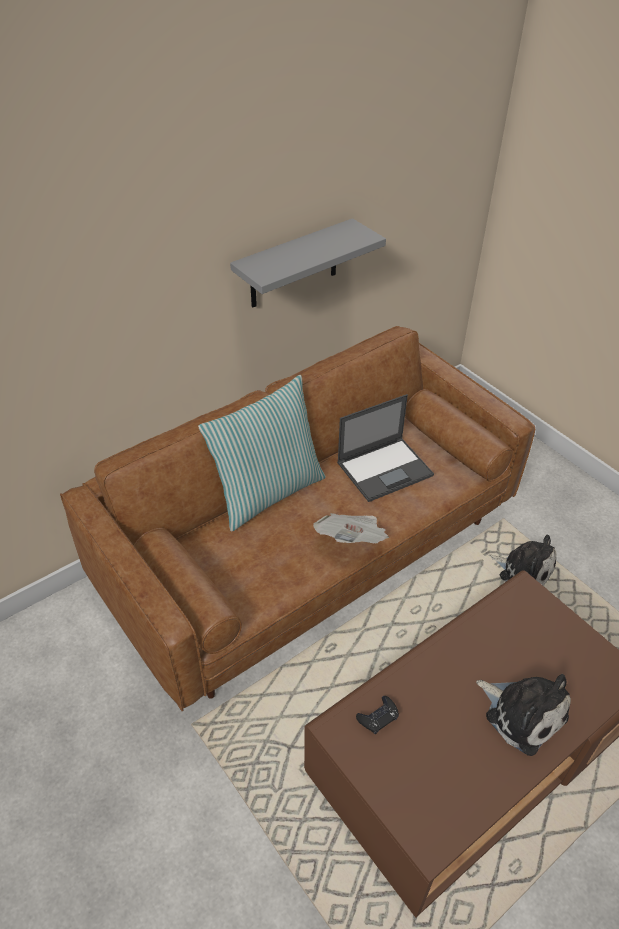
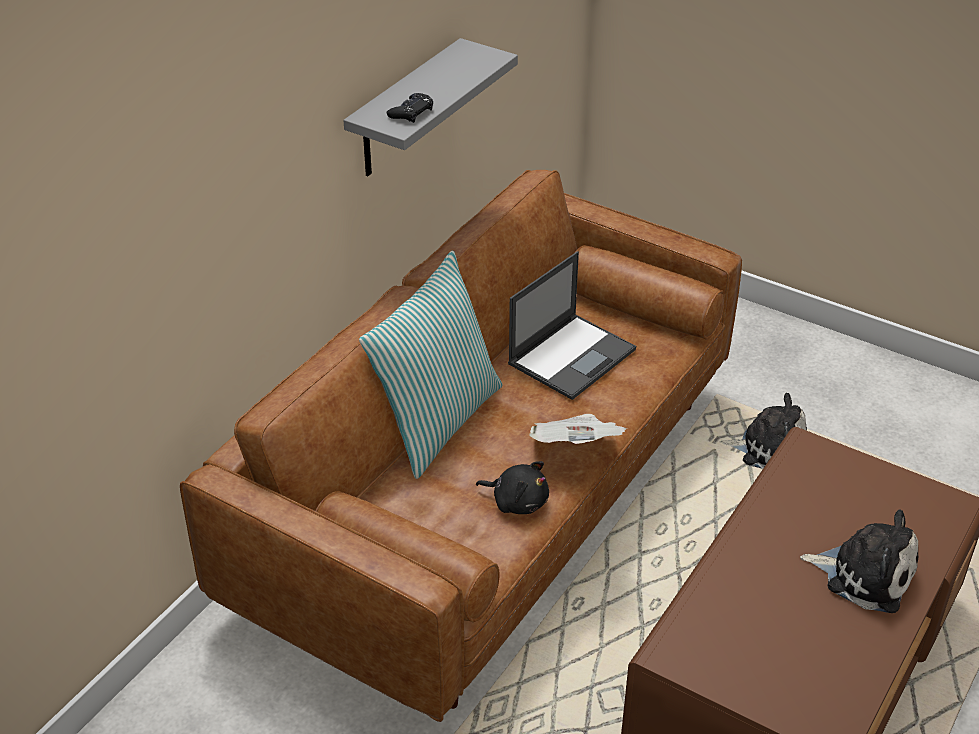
camera: 20 degrees left, 5 degrees down
black game controller [356,696,399,734] -> black game controller moved to [387,93,433,123]
none -> black plush toy [476,461,549,514]

